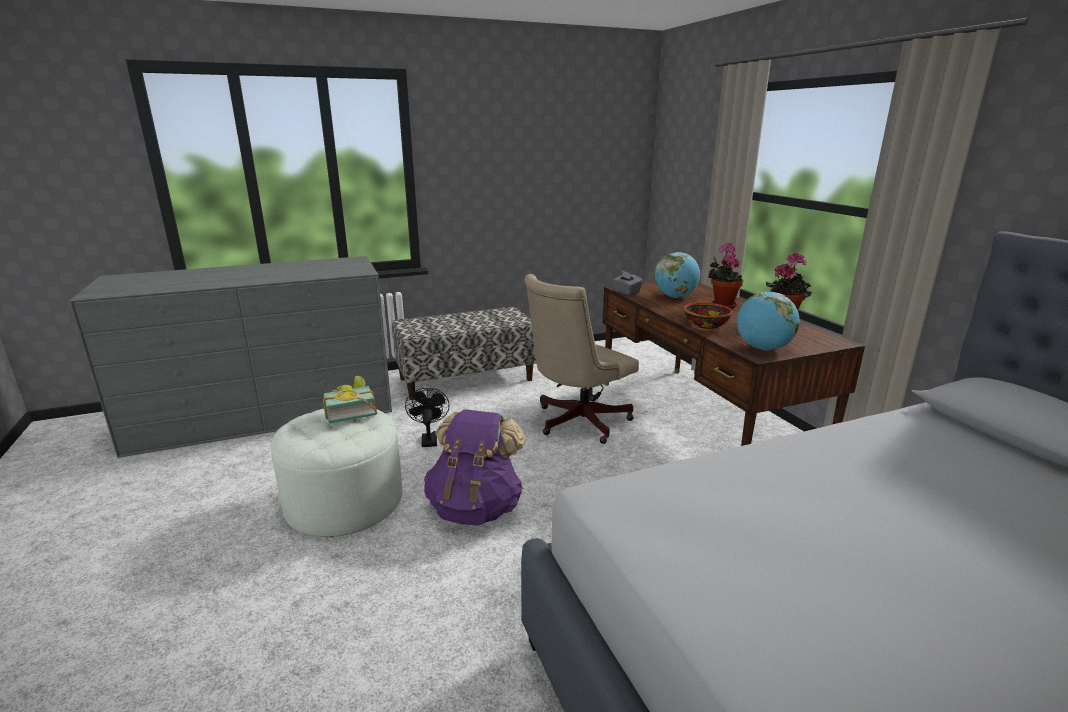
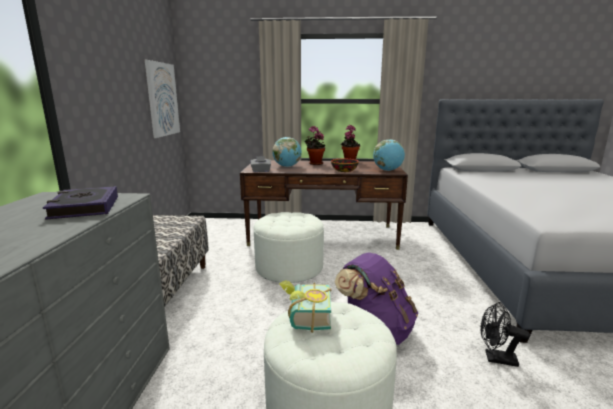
camera: 65 degrees left, 5 degrees down
black fan [405,388,450,447] -> black fan moved to [481,302,530,367]
beige office chair [524,274,639,444] -> white ottoman [254,212,324,283]
none -> book [43,186,118,220]
none -> picture [145,60,180,138]

